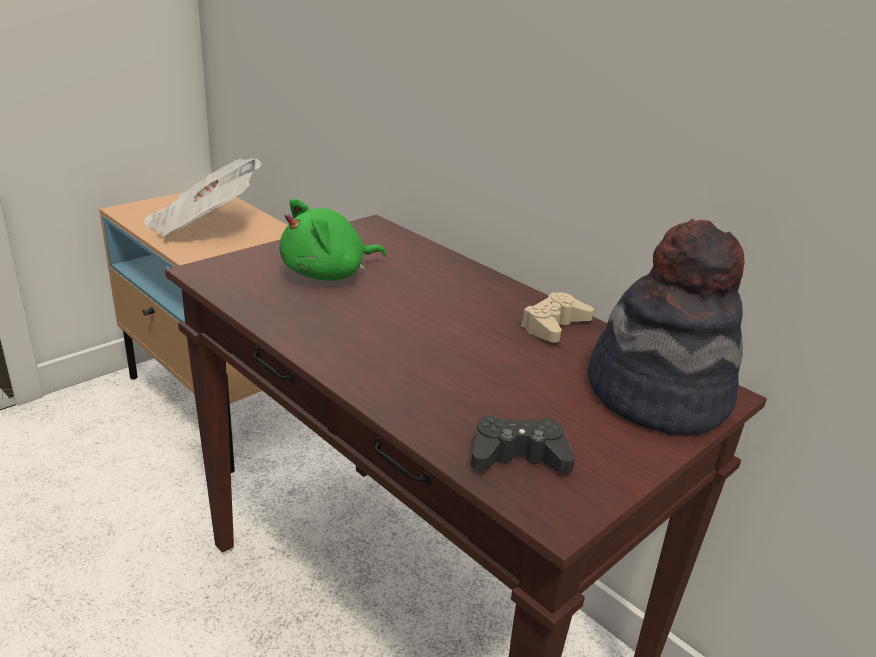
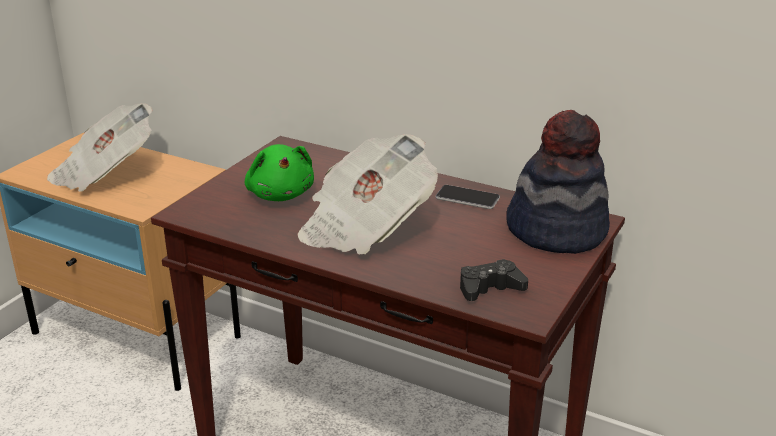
camera: 15 degrees left, 0 degrees up
green plush toy [280,199,386,281] -> green plush toy turned 60 degrees counterclockwise [245,144,314,201]
beige game controller [521,292,594,342] -> phone [435,185,500,209]
none -> newspaper [298,134,438,255]

